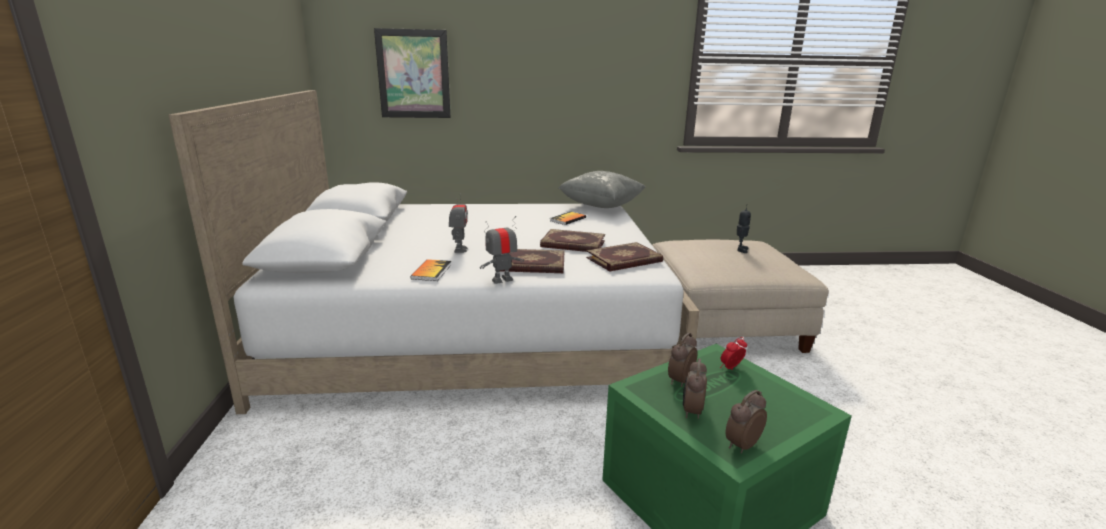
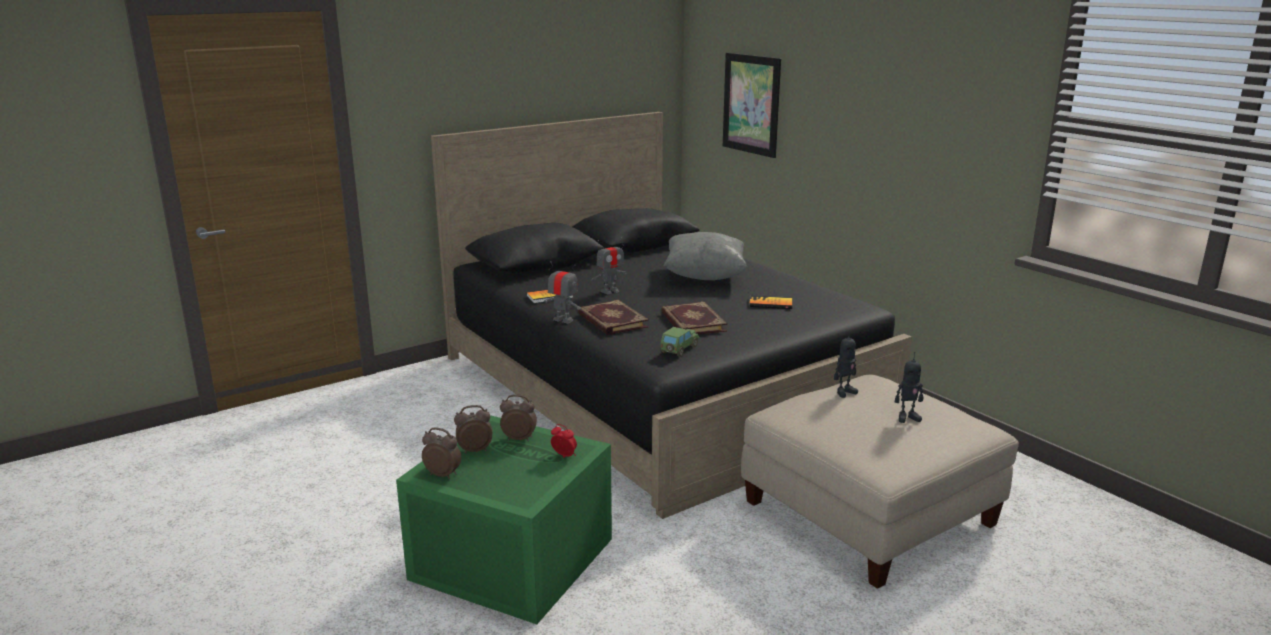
camera: 60 degrees right, 0 degrees up
white bed [168,90,700,414] -> black bed [431,112,912,519]
grey pillow [559,171,645,208] -> grey pillow moved to [664,232,747,280]
book [586,242,663,272] -> toy car [660,327,700,357]
none -> toy robot [834,330,858,398]

